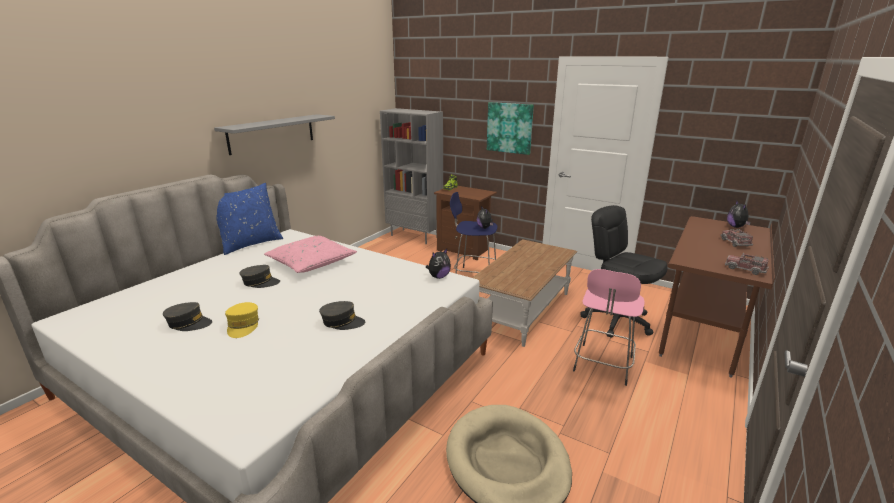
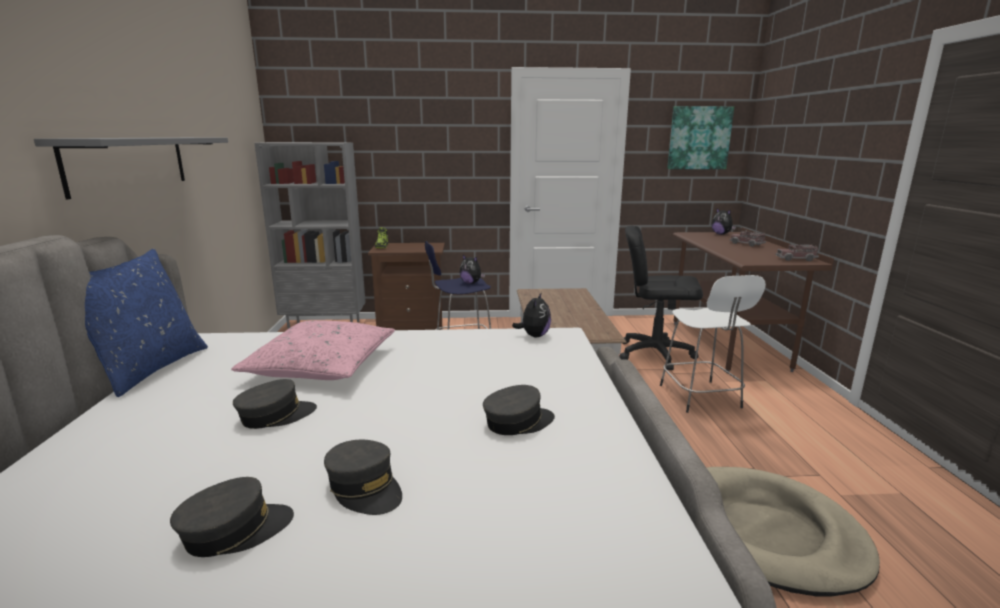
camera: 35 degrees left, 5 degrees down
yellow cap [225,302,259,338] -> grey cap [324,440,402,515]
picture [487,102,534,155] -> picture moved to [667,106,734,169]
pink stool [573,269,645,386] -> white stool [660,275,766,413]

